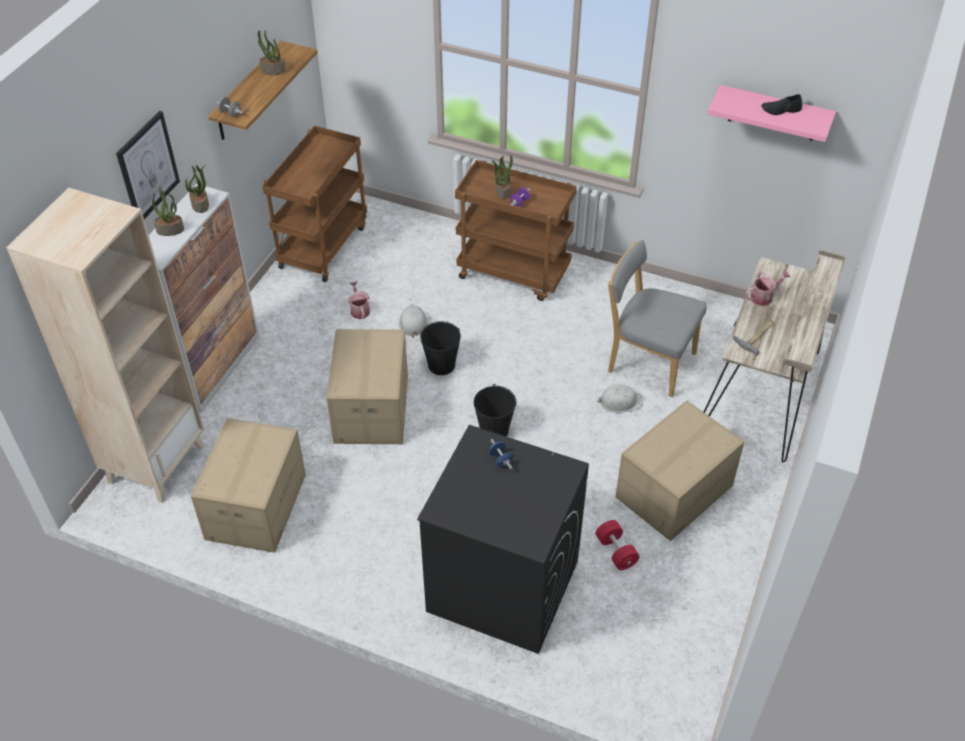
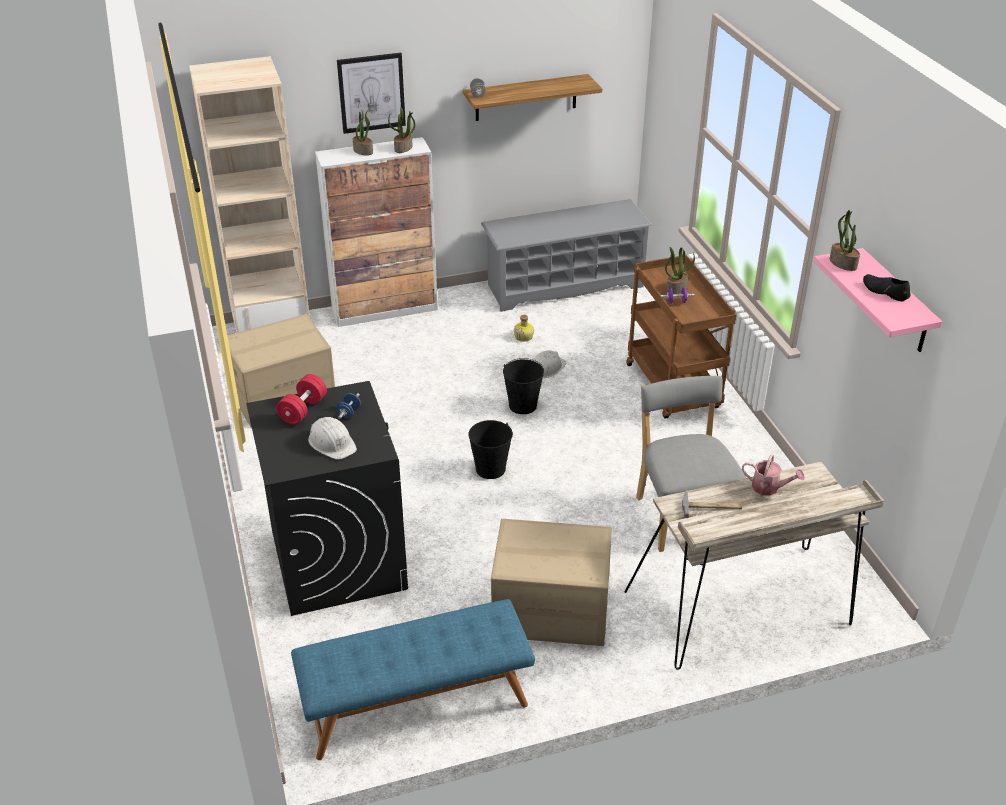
camera: 50 degrees right, 10 degrees down
potted plant [258,30,286,75] -> potted plant moved to [830,210,860,271]
brown cart [263,126,367,282] -> grey shoe rack [481,199,653,312]
cardboard box [326,329,408,444] -> none
watering can [348,281,370,319] -> bottle [514,315,534,342]
red dumbbell [596,520,640,570] -> red dumbbell moved to [276,374,327,425]
white hard hat [597,384,643,413] -> white hard hat moved to [308,417,357,460]
none -> blue bench [291,599,535,760]

